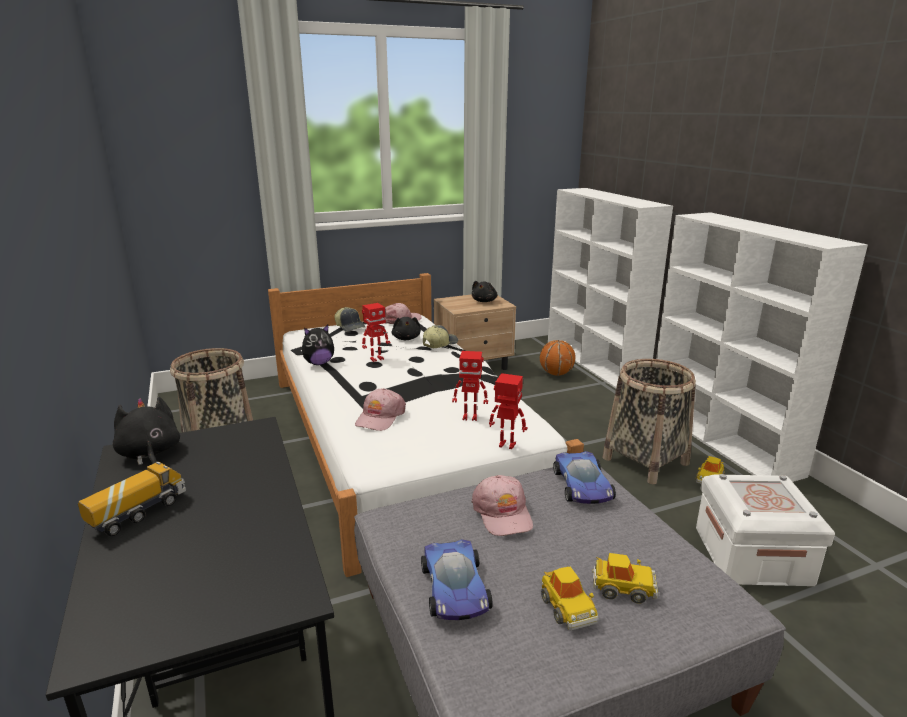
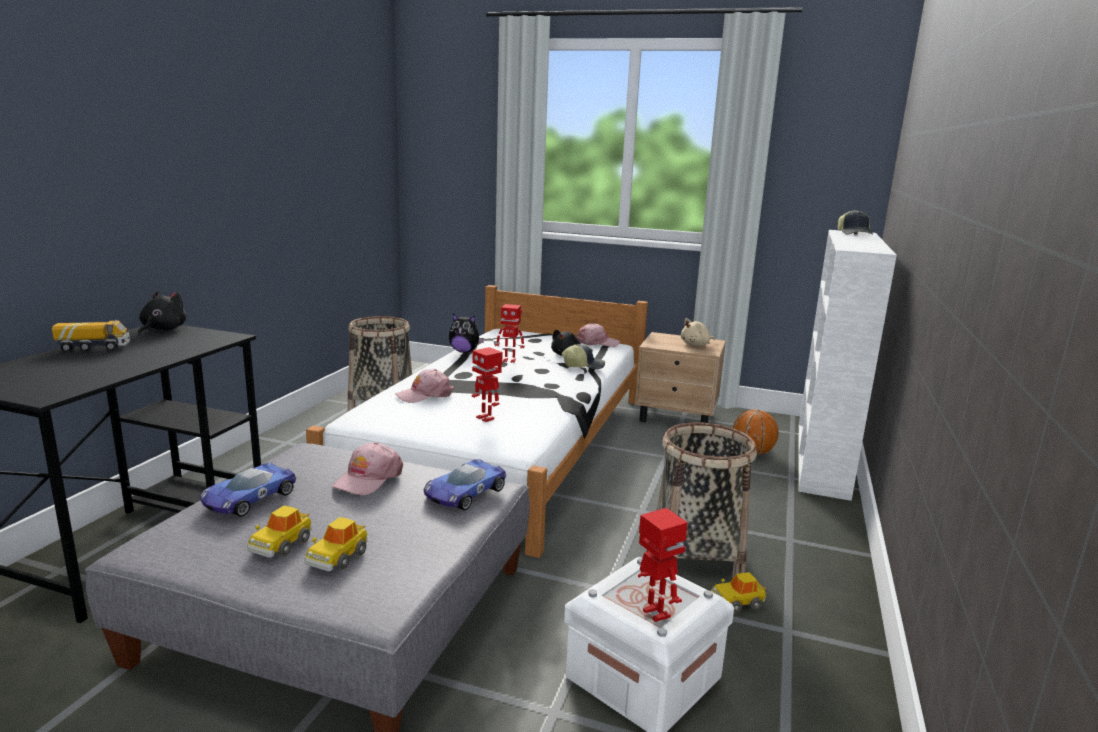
camera: 40 degrees right, 5 degrees down
cap [334,307,365,332] -> cap moved to [838,210,873,235]
black plush toy [472,281,498,302] -> beige plush toy [681,318,715,346]
toy robot [489,373,528,449] -> toy robot moved to [638,508,688,622]
toy car [592,553,659,604] -> toy car turned 60 degrees clockwise [305,517,367,571]
white bookcase [656,212,868,482] -> none

